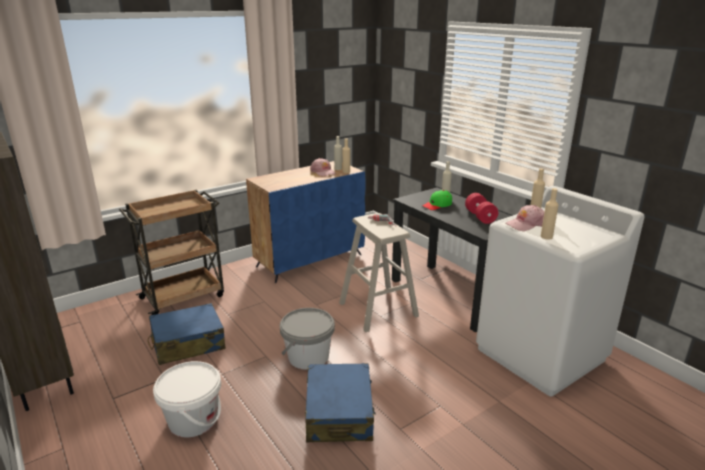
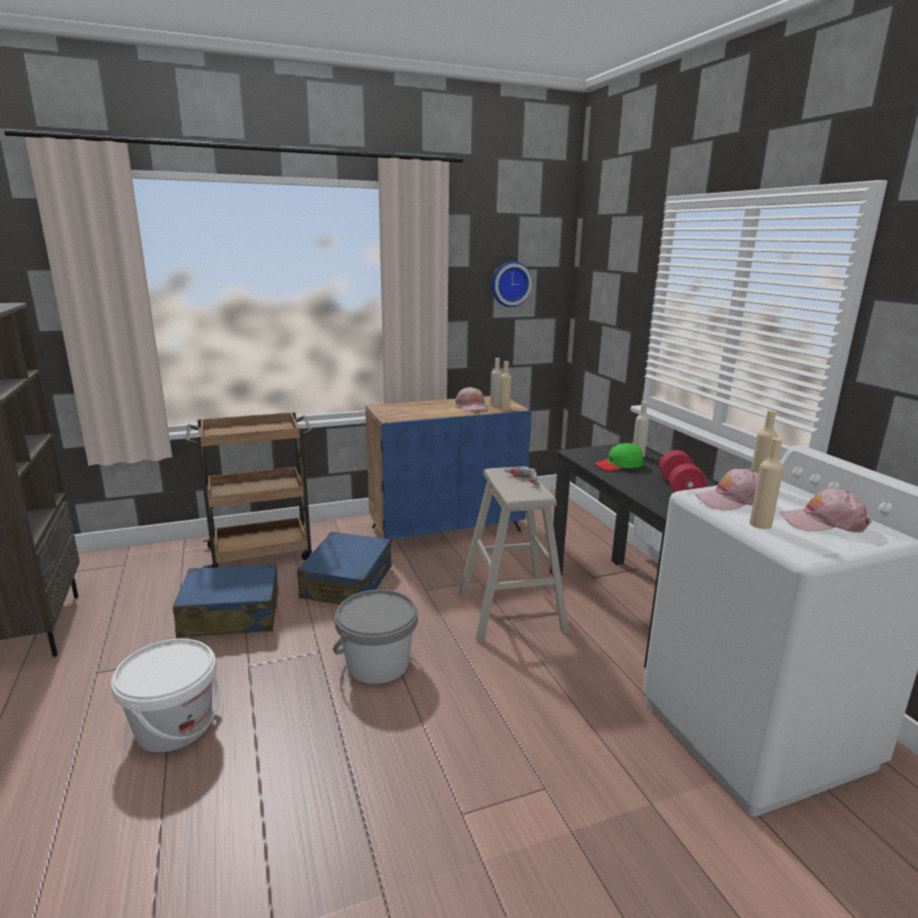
camera: 15 degrees right, 5 degrees down
blue suitcase [305,363,376,442] -> blue suitcase moved to [297,532,392,604]
none -> wall clock [492,261,532,307]
none -> pink cap [780,489,872,533]

